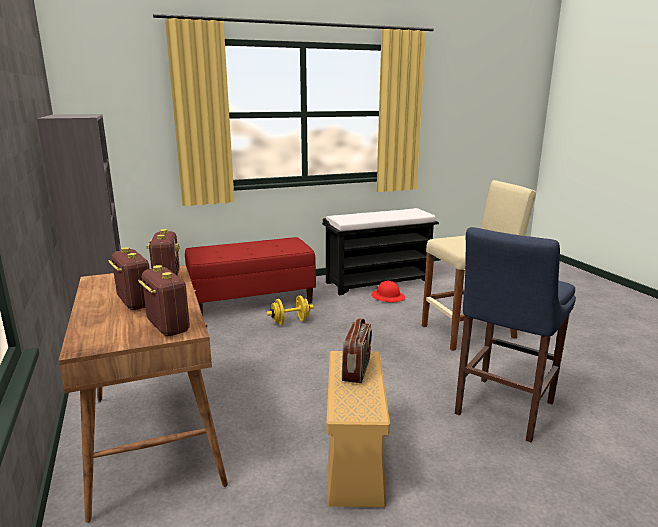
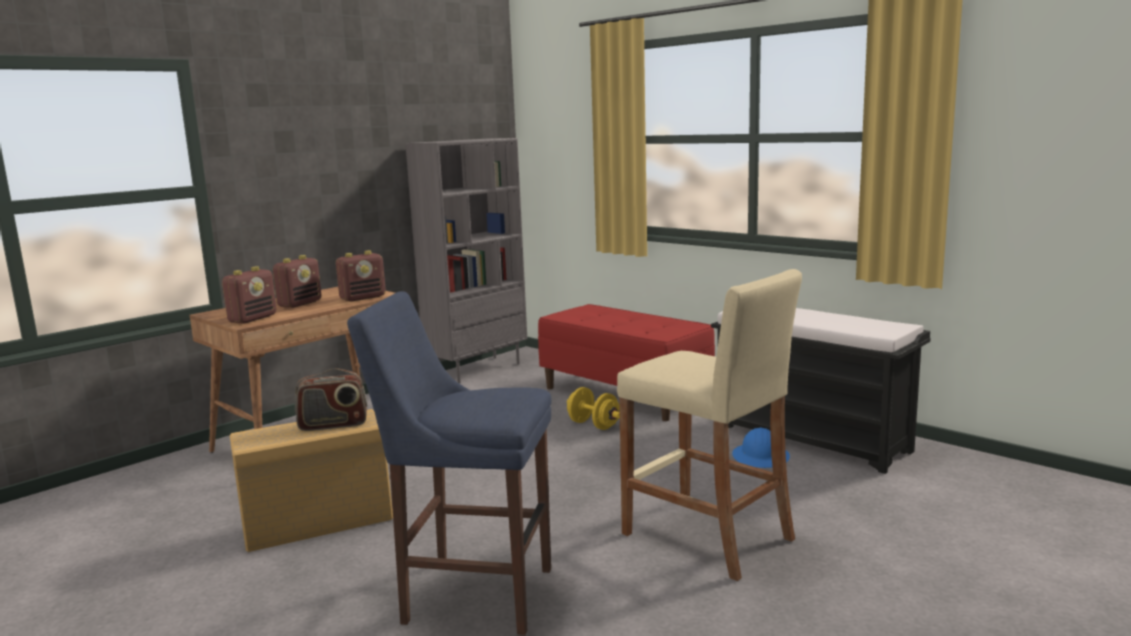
camera: 65 degrees right, 5 degrees down
red hard hat [371,281,405,302] -> blue hard hat [732,428,790,468]

